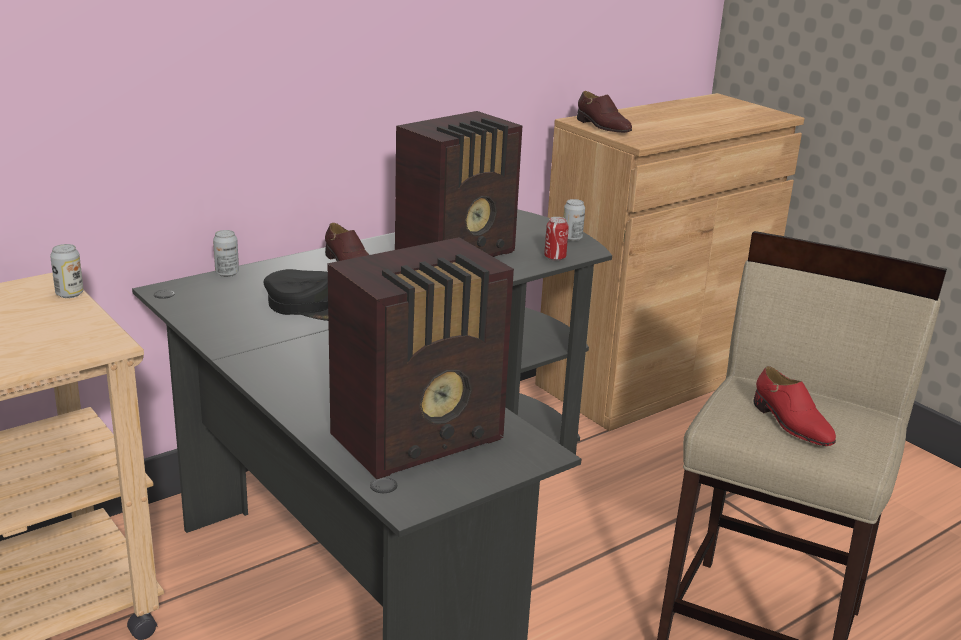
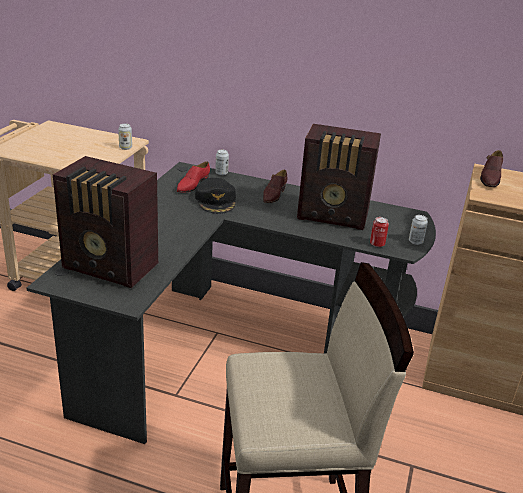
camera: 55 degrees right, 5 degrees up
red shoe [754,366,836,446] -> red shoe moved to [177,161,210,193]

